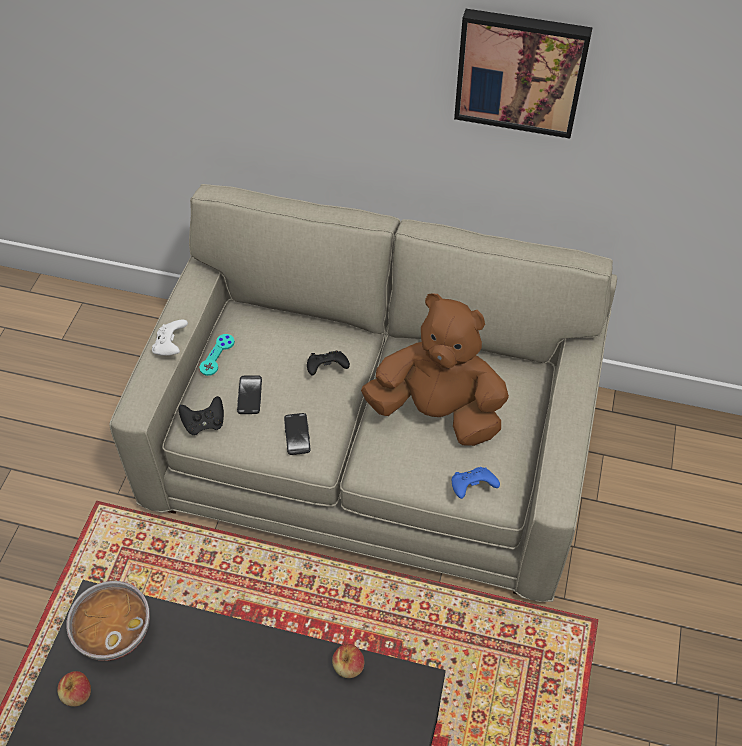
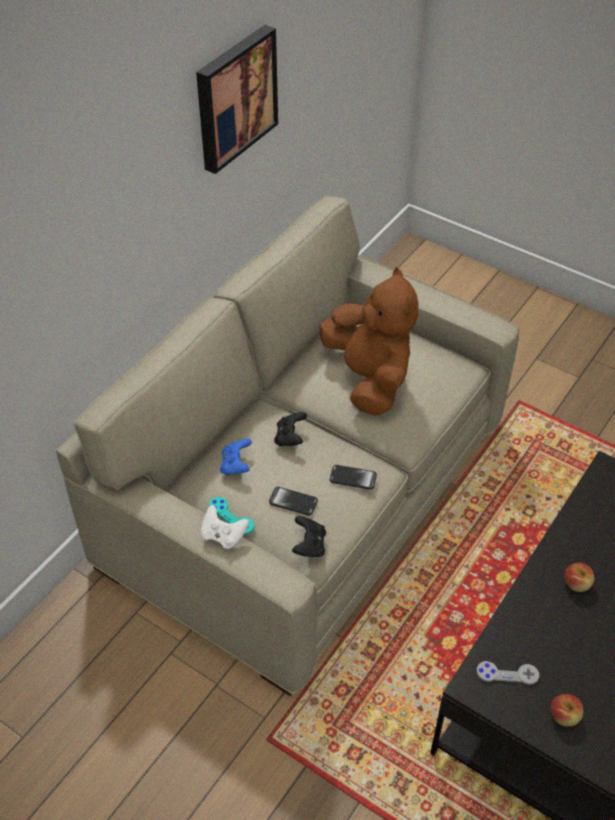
camera: 70 degrees left, 5 degrees down
bowl [66,581,150,661] -> grey game controller [476,661,539,685]
apple [332,644,364,678] -> apple moved to [564,563,594,592]
brown plush toy [361,294,509,446] -> brown plush toy turned 120 degrees clockwise [319,267,418,416]
blue game controller [452,467,500,499] -> blue game controller moved to [220,439,252,475]

